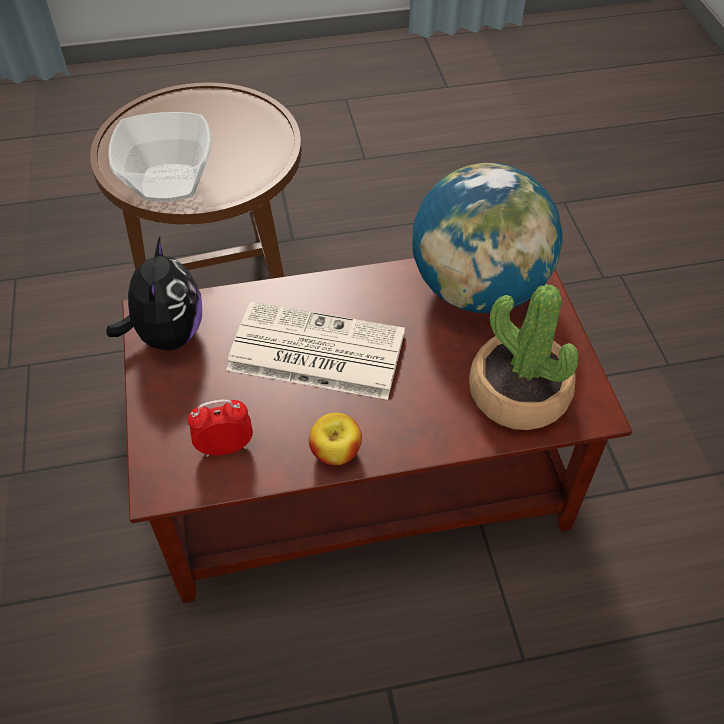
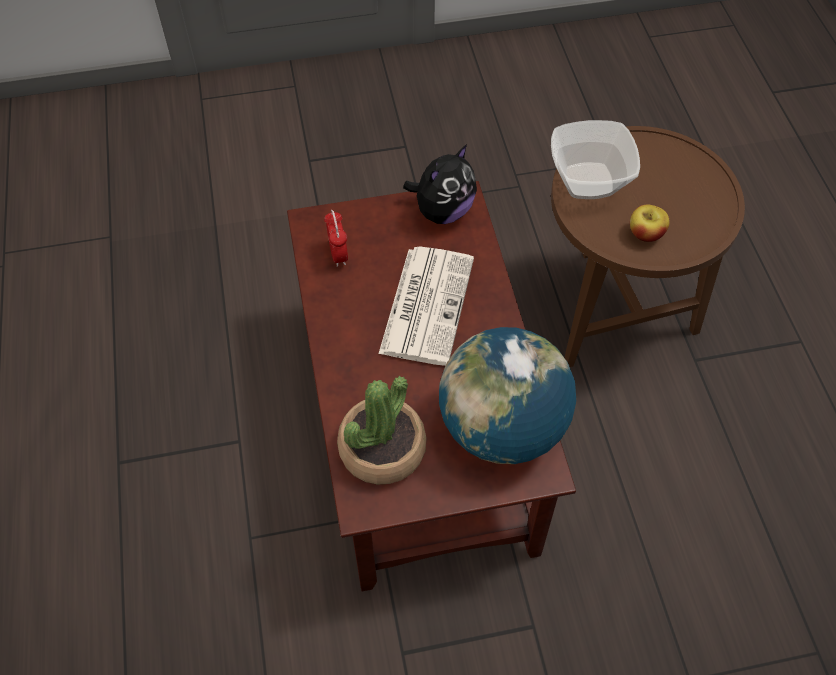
camera: 90 degrees right, 5 degrees up
plush toy [106,237,202,351] -> plush toy turned 45 degrees counterclockwise [403,144,477,224]
apple [309,413,362,465] -> apple moved to [630,204,670,242]

